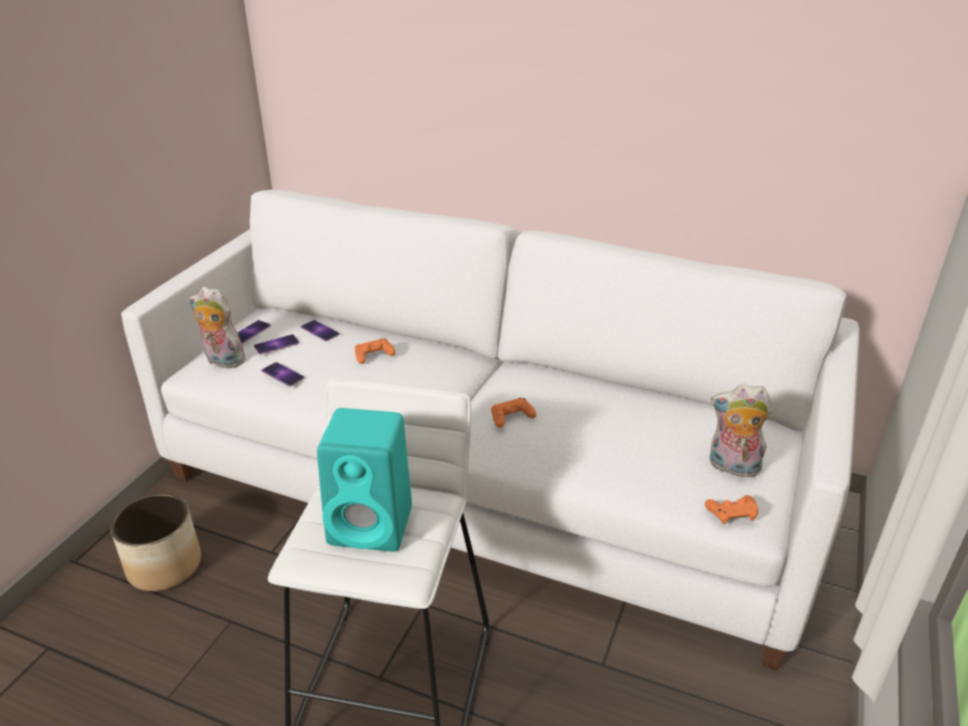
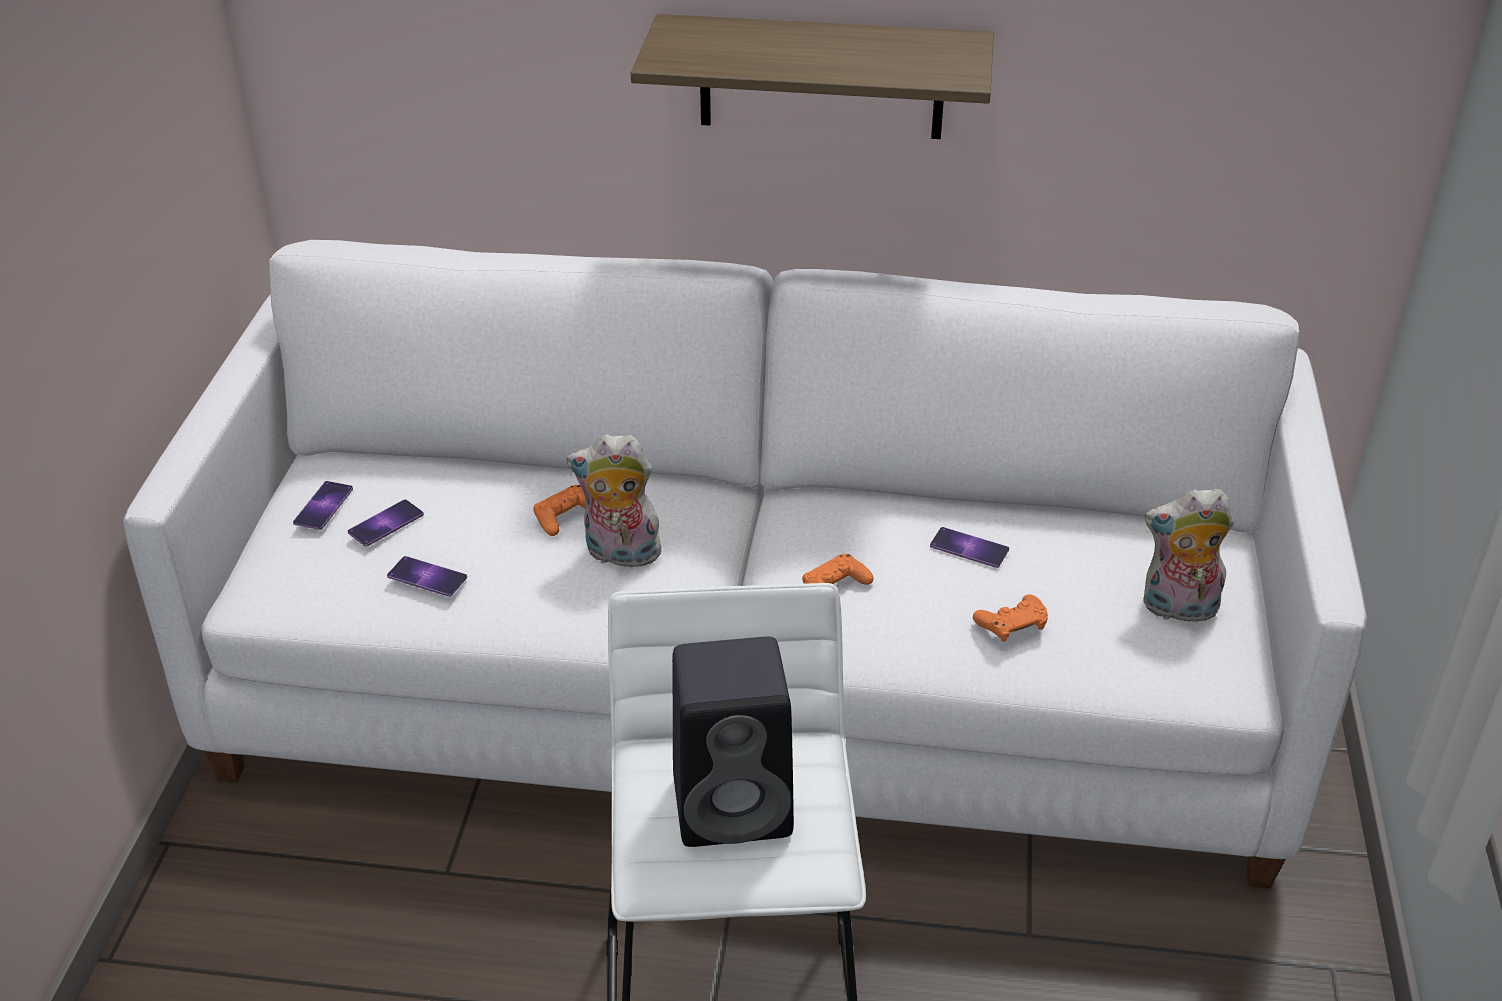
camera: 15 degrees left, 5 degrees up
planter [111,493,201,591] -> none
plush toy [189,287,246,368] -> plush toy moved to [567,434,665,572]
phone [301,320,340,341] -> phone moved to [930,527,1009,568]
turquoise speaker [317,408,412,551] -> black speaker [672,637,794,847]
orange game controller [705,495,758,524] -> orange game controller moved to [973,594,1048,642]
none -> shelf [631,14,994,139]

